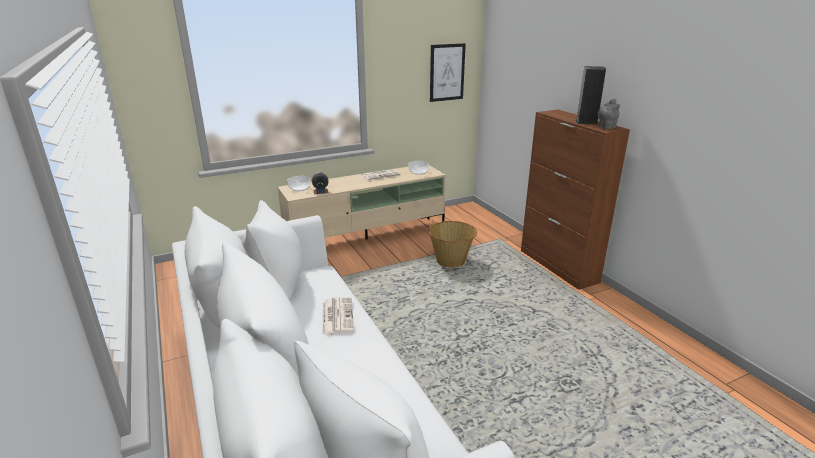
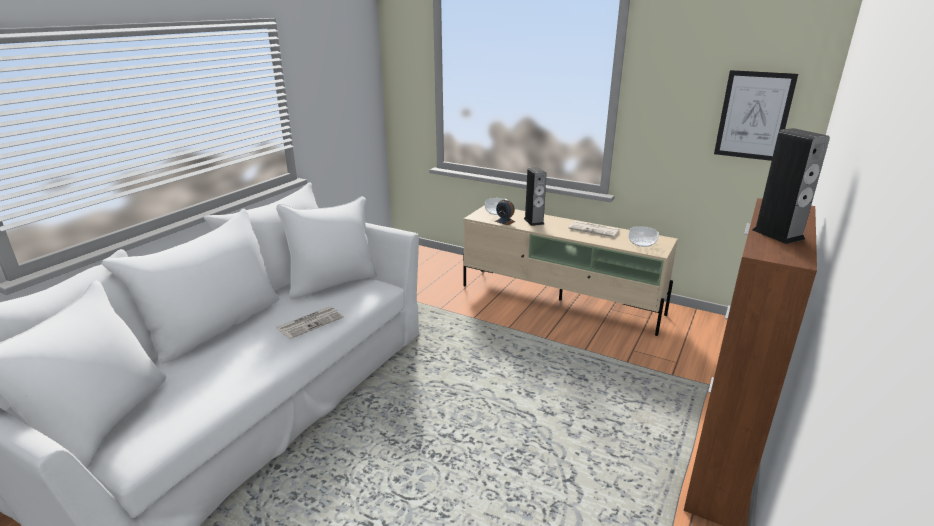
camera: 55 degrees right, 0 degrees up
basket [429,221,477,268] -> none
grey teapot [597,99,620,129] -> none
none -> speaker [524,167,547,226]

